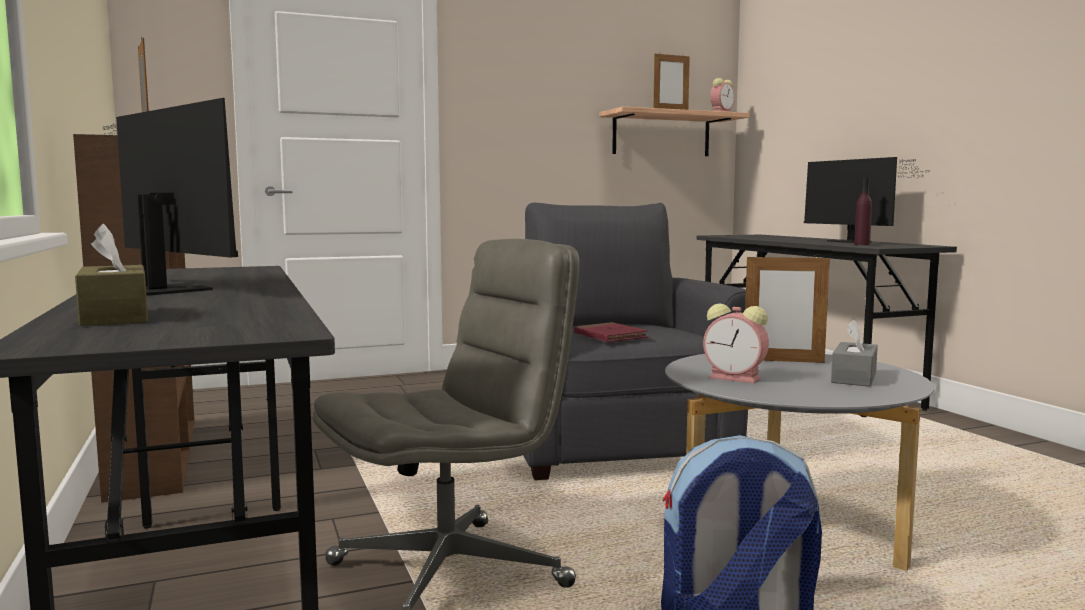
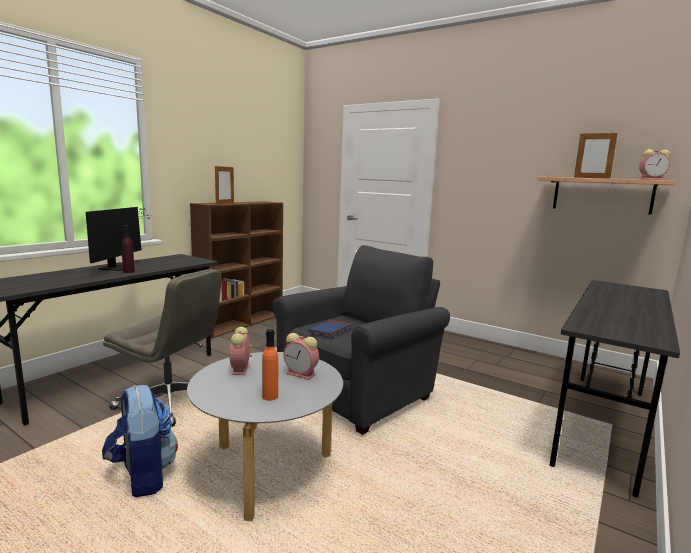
camera: 55 degrees right, 5 degrees up
brown tissue box [75,223,148,326] -> none
red book [574,322,649,342] -> blue book [308,320,352,337]
picture frame [745,253,830,363] -> alarm clock [284,333,319,380]
monitor [804,157,921,243] -> none
grey tissue box [831,320,878,387] -> orange bottle [262,329,278,401]
purple bottle [854,178,872,245] -> purple bottle moved to [121,226,135,273]

